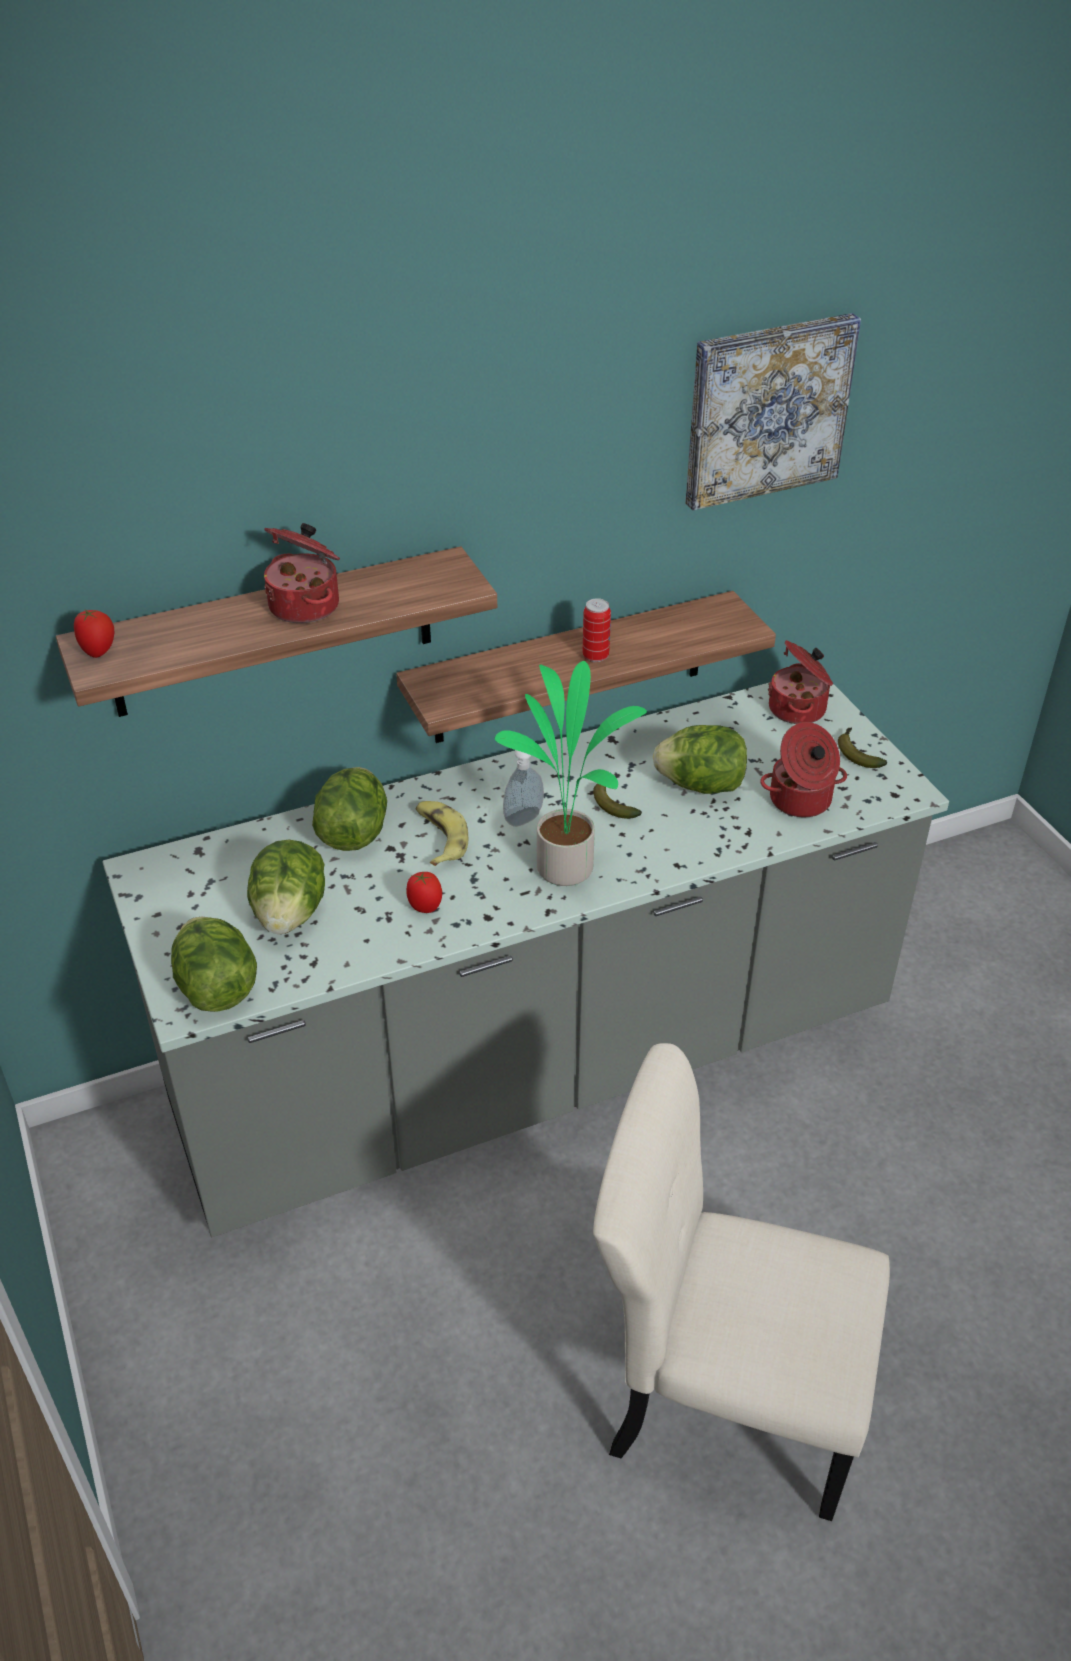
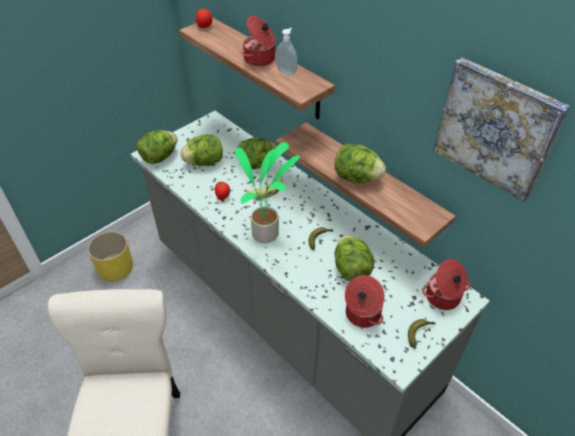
camera: 70 degrees right, 5 degrees up
soap dispenser [503,750,544,827] -> soap dispenser moved to [275,28,298,76]
can [583,598,611,662] -> lettuce [335,144,386,183]
none -> yellow planter [88,231,133,281]

